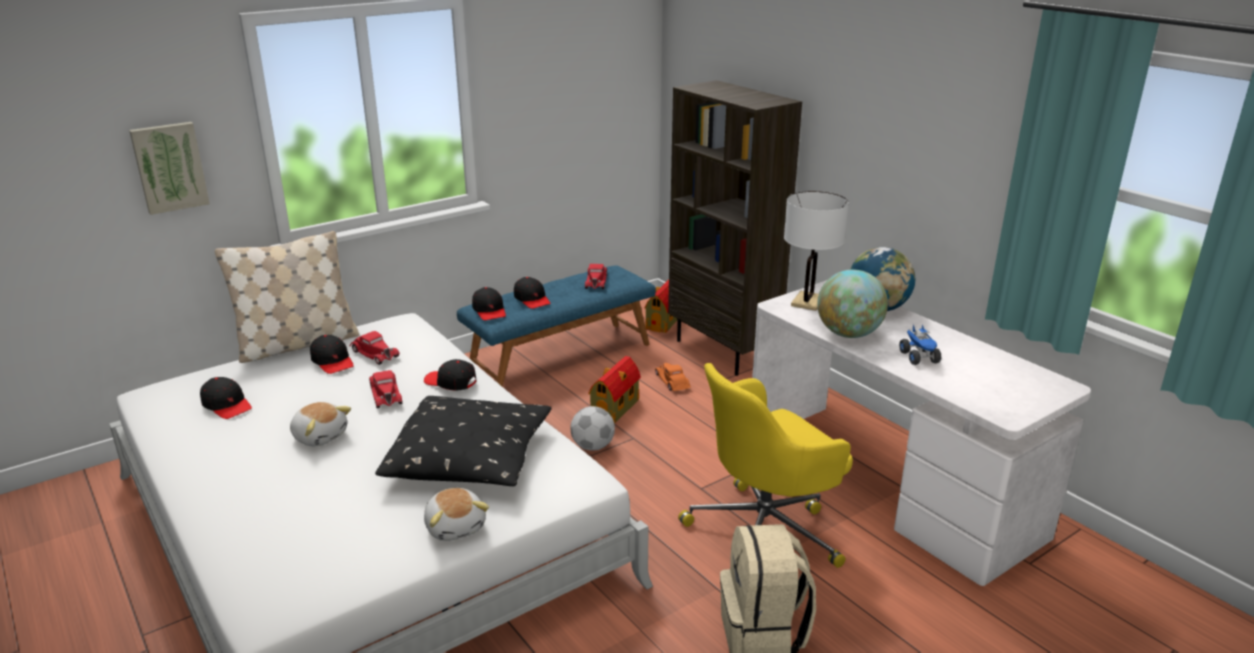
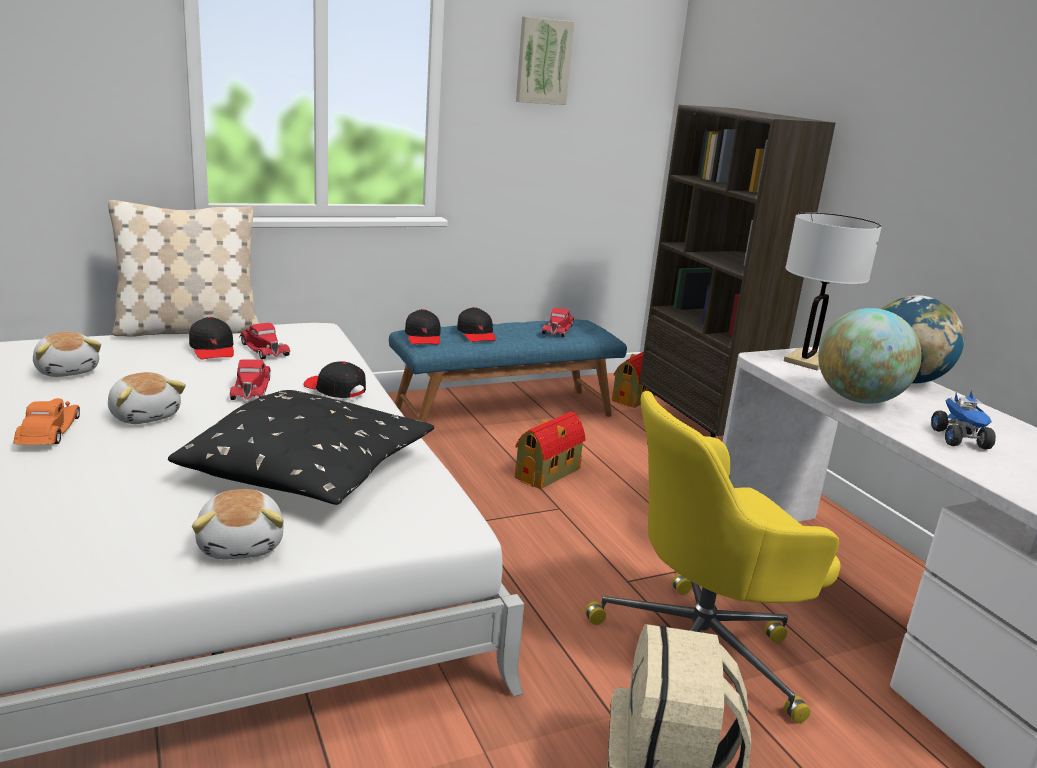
camera: 10 degrees right, 5 degrees down
picture [129,122,210,215] -> picture moved to [516,17,574,105]
black cap [200,377,252,419] -> plush toy [33,332,101,377]
football [570,406,615,450] -> none
orange toy car [655,363,691,391] -> orange toy car moved to [13,398,80,445]

